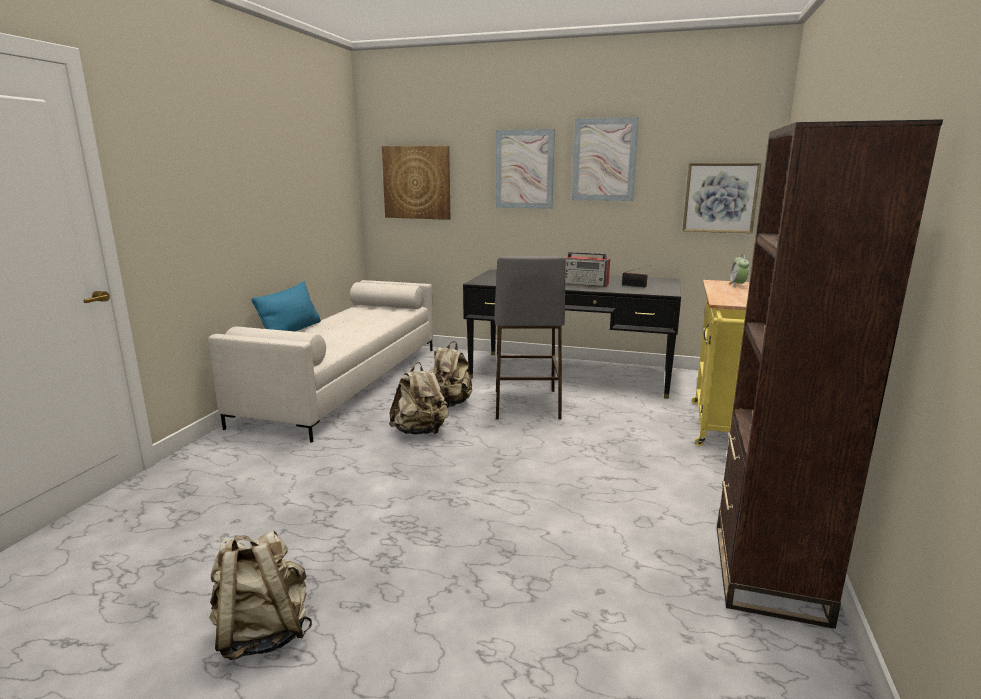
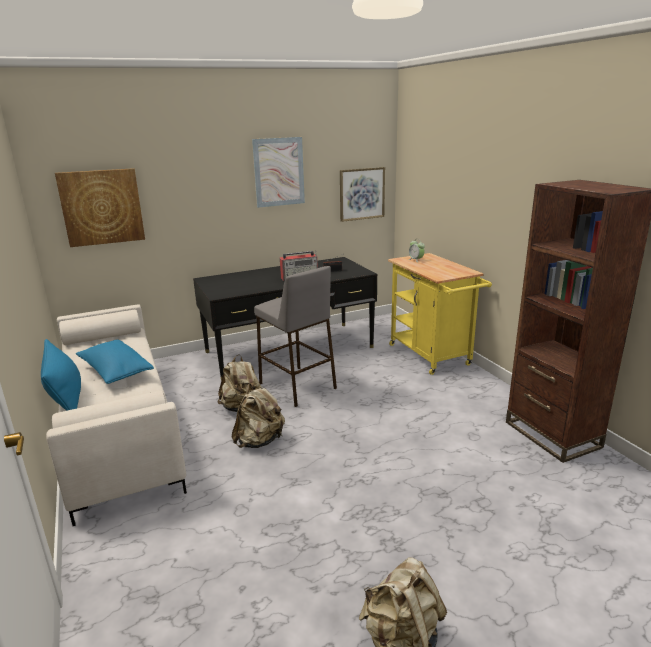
camera: 40 degrees left, 5 degrees up
picture [496,129,555,209] -> none
none -> blue pillow [76,340,154,384]

